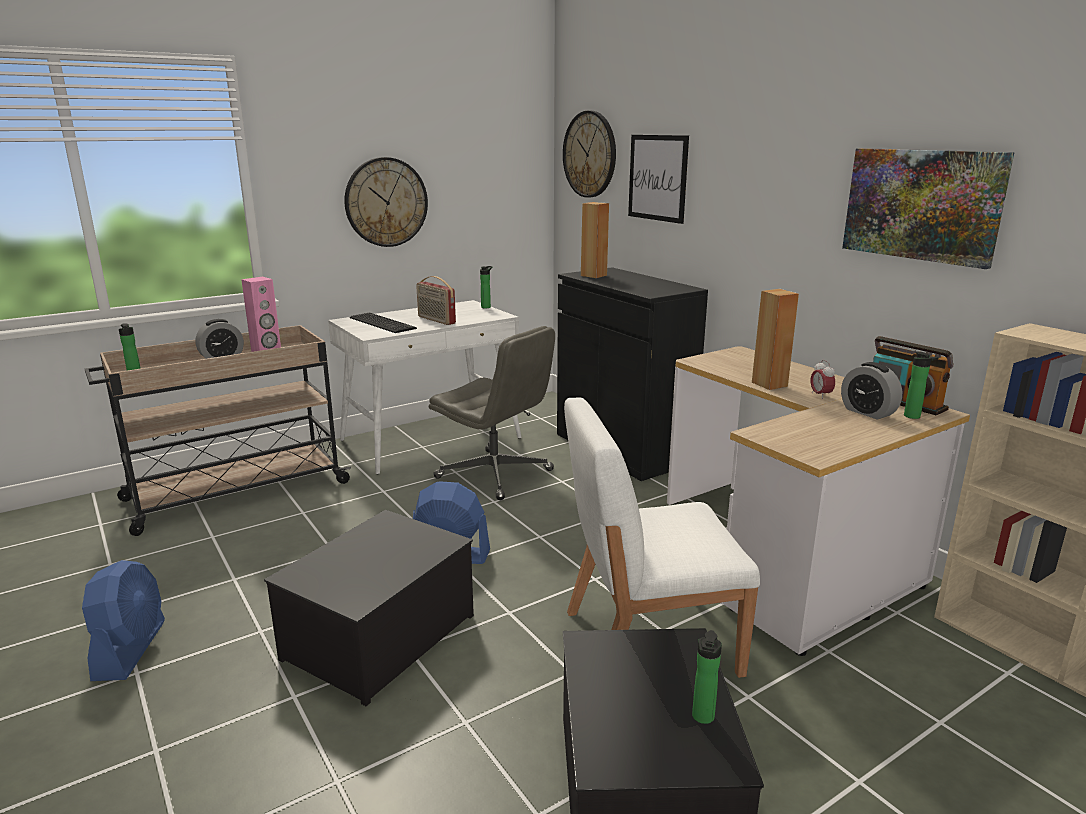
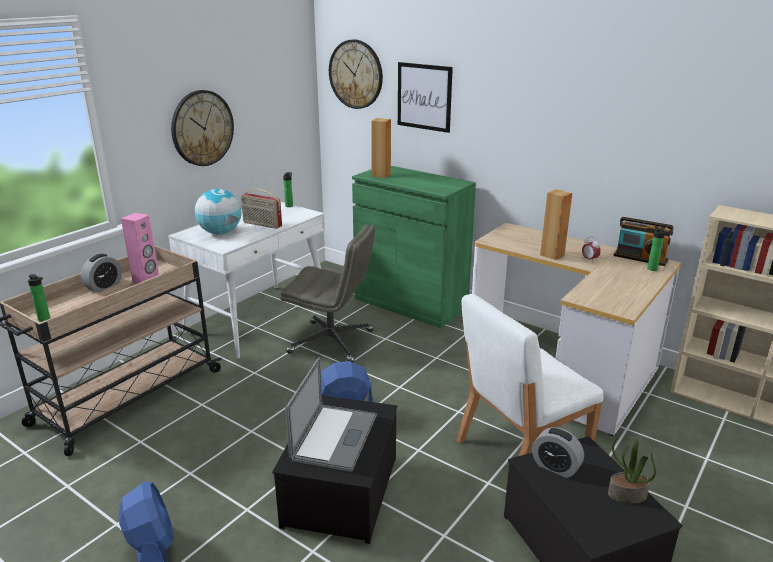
camera: 20 degrees left, 5 degrees up
keyboard [350,313,417,333] -> globe [195,189,241,235]
black cabinet [557,267,708,481] -> green cabinet [352,166,476,328]
bottle [692,630,722,724] -> potted plant [608,438,656,504]
alarm clock [841,362,902,420] -> alarm clock moved to [532,427,584,478]
picture [842,148,1015,269] -> none
none -> laptop [285,357,377,472]

